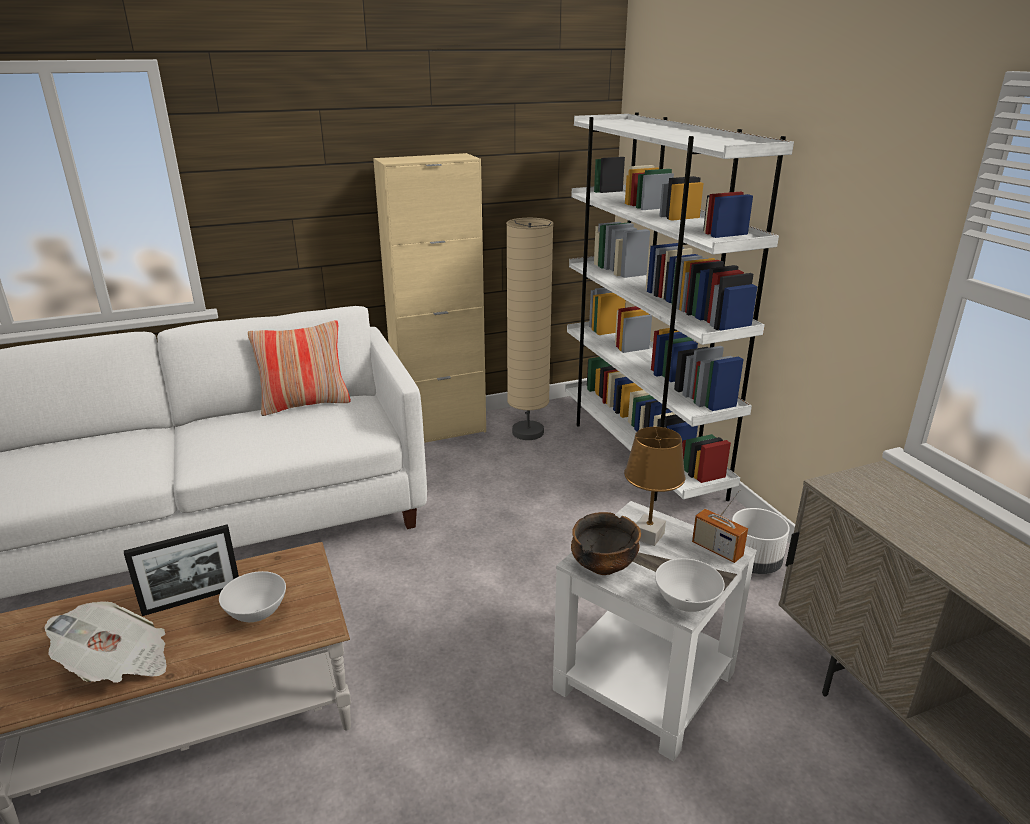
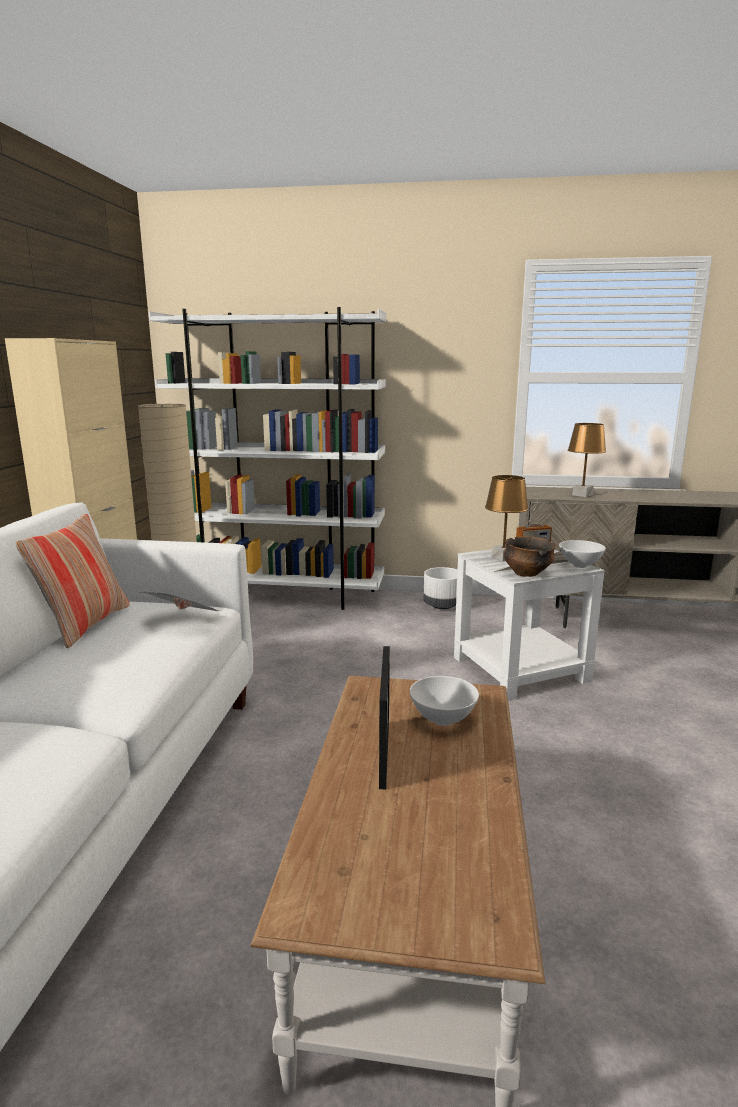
camera: 60 degrees left, 10 degrees down
newspaper [44,601,167,683] -> newspaper moved to [140,592,223,611]
none -> brown table lamp [568,423,606,497]

